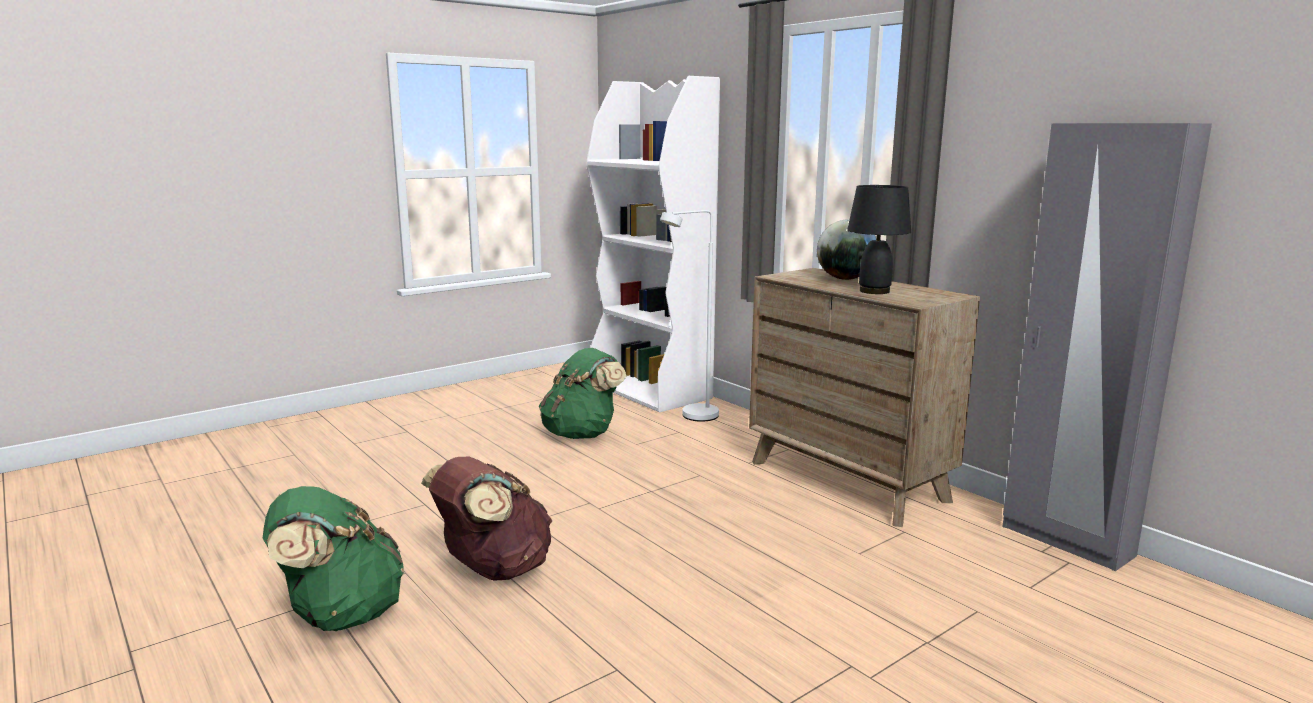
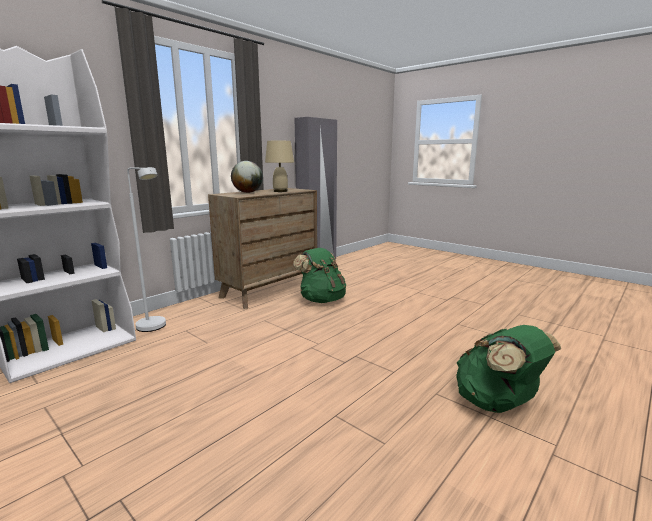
camera: 100 degrees left, 0 degrees up
brown backpack [421,457,552,581] -> none
green backpack [539,348,626,439] -> green backpack moved to [293,248,346,303]
black table lamp [847,185,911,294] -> beige table lamp [265,141,294,192]

